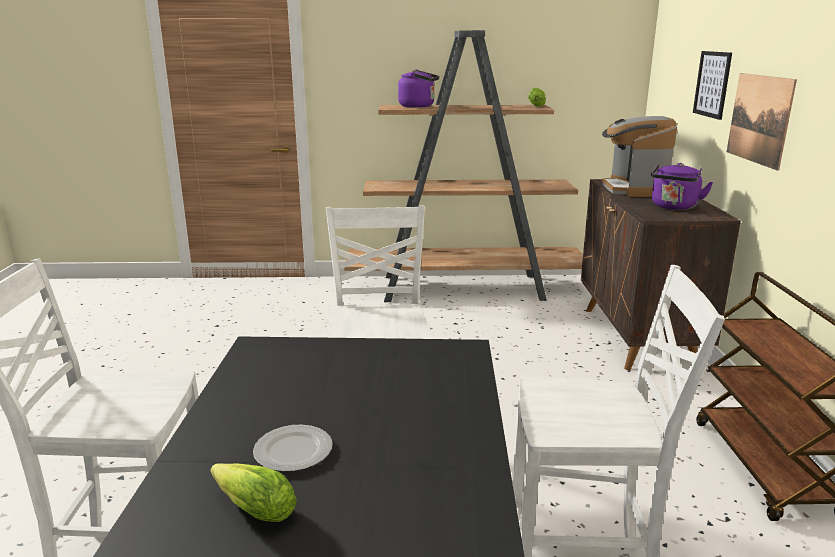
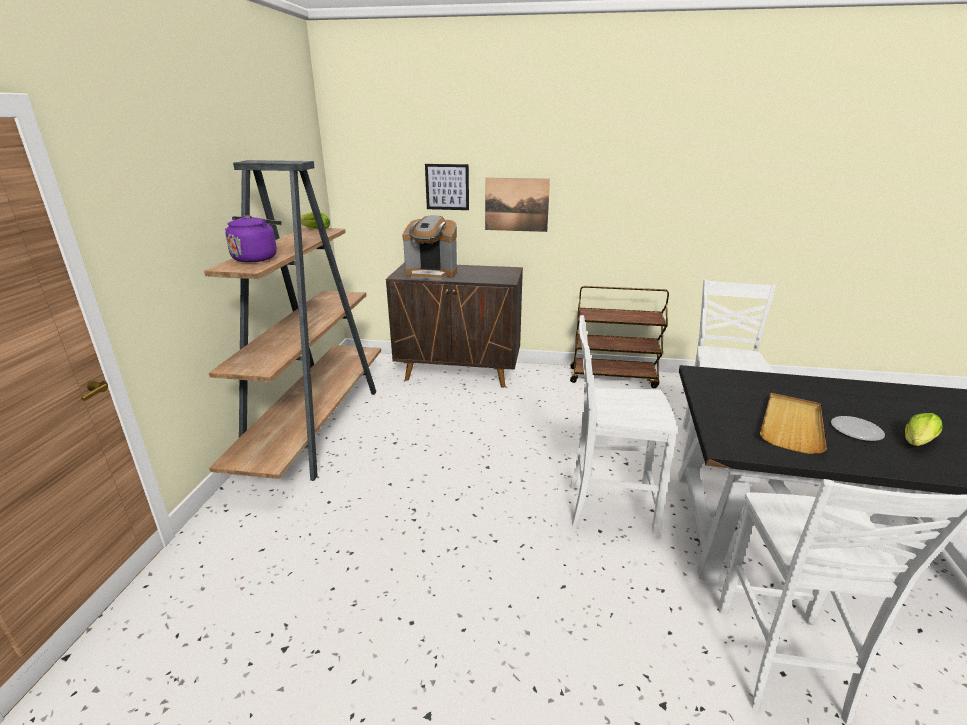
camera: 80 degrees left, 5 degrees up
purple kettle [651,163,713,210] -> none
none -> beige tray [760,393,827,454]

